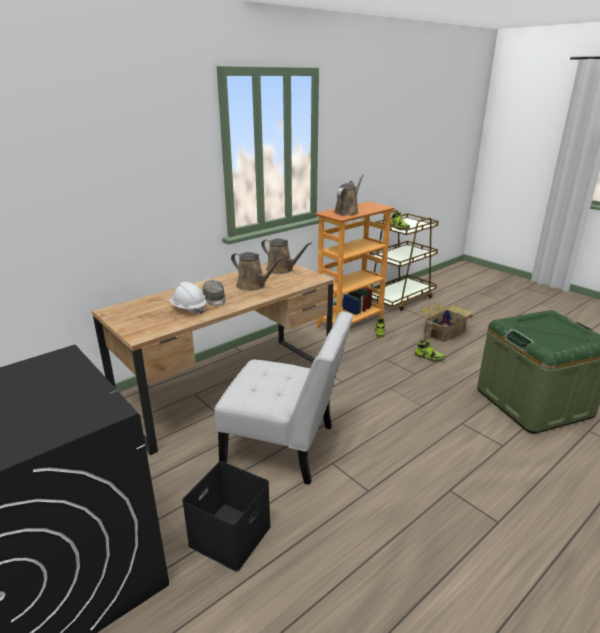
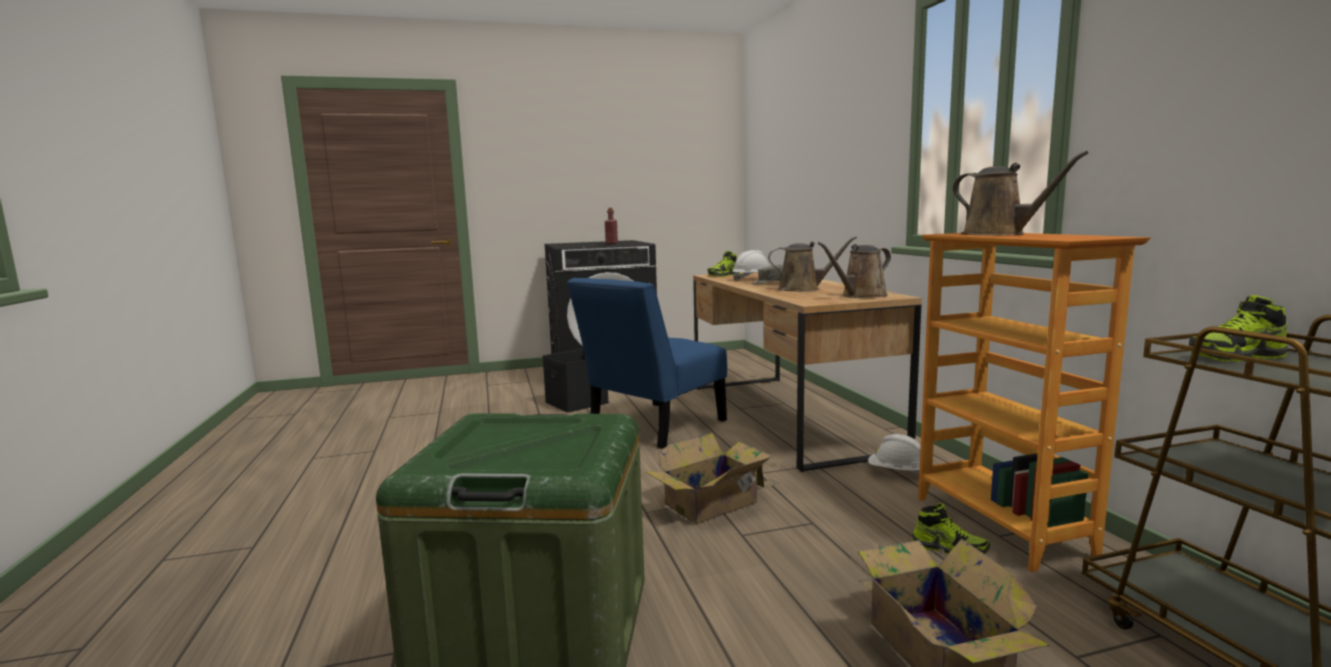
camera: 115 degrees right, 15 degrees down
white chair [214,311,353,485] -> blue chair [567,278,727,449]
brown watering can [231,252,284,291] -> brown watering can turned 150 degrees counterclockwise [768,236,857,292]
shoe [415,339,445,362] -> shoe moved to [708,251,740,277]
none -> red bottle [605,208,618,244]
none -> cardboard box [646,433,780,524]
none -> white hard hat [868,434,921,474]

